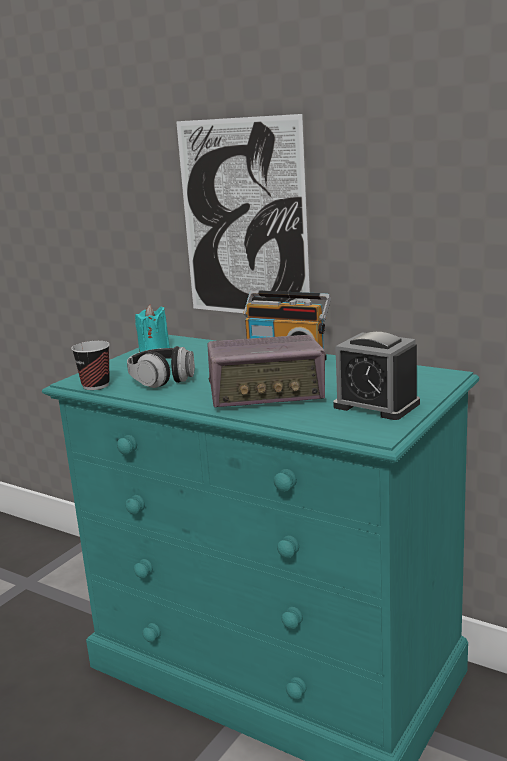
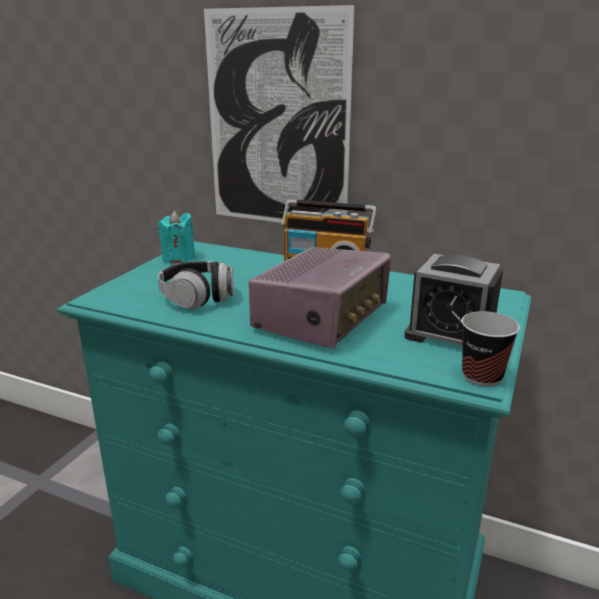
camera: 10 degrees left, 5 degrees up
cup [71,341,110,390] -> cup moved to [461,311,520,387]
radio [208,335,325,407] -> radio turned 45 degrees counterclockwise [249,247,391,348]

